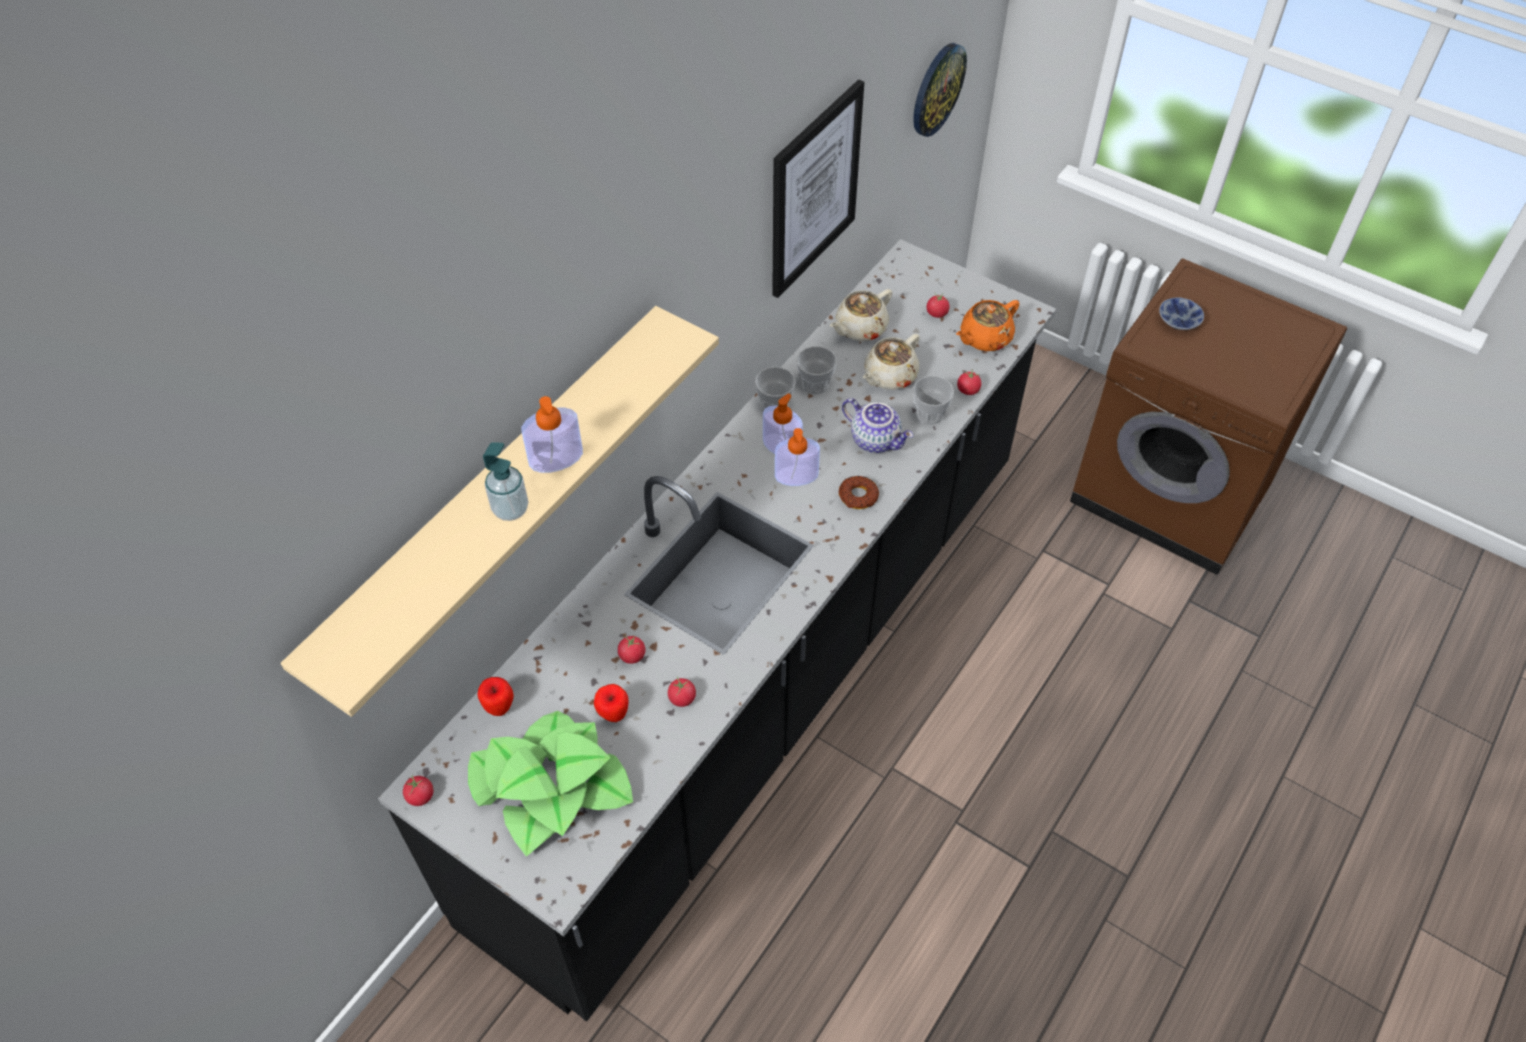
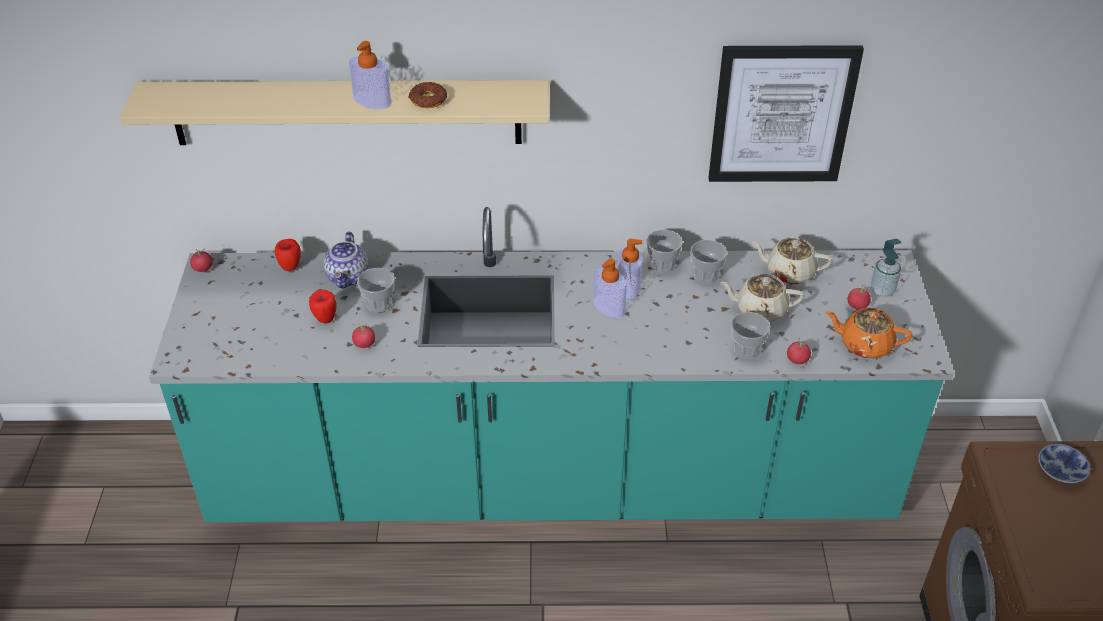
camera: 55 degrees right, 10 degrees down
black counter [378,239,1056,1021] -> turquoise counter [149,207,954,522]
potted plant [468,711,633,857] -> none
soap dispenser [483,442,528,521] -> soap dispenser moved to [871,239,901,296]
tomato [618,636,645,664] -> cup [357,268,395,313]
donut [839,476,879,509] -> donut moved to [408,82,447,108]
teapot [842,398,913,453] -> teapot moved to [323,232,368,289]
wall clock [913,43,967,137] -> none

